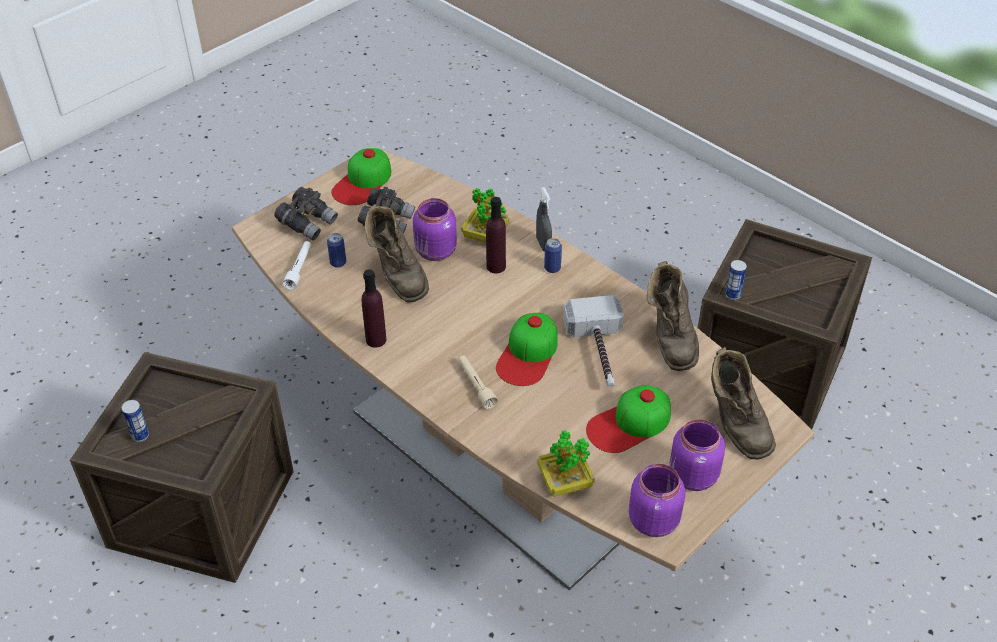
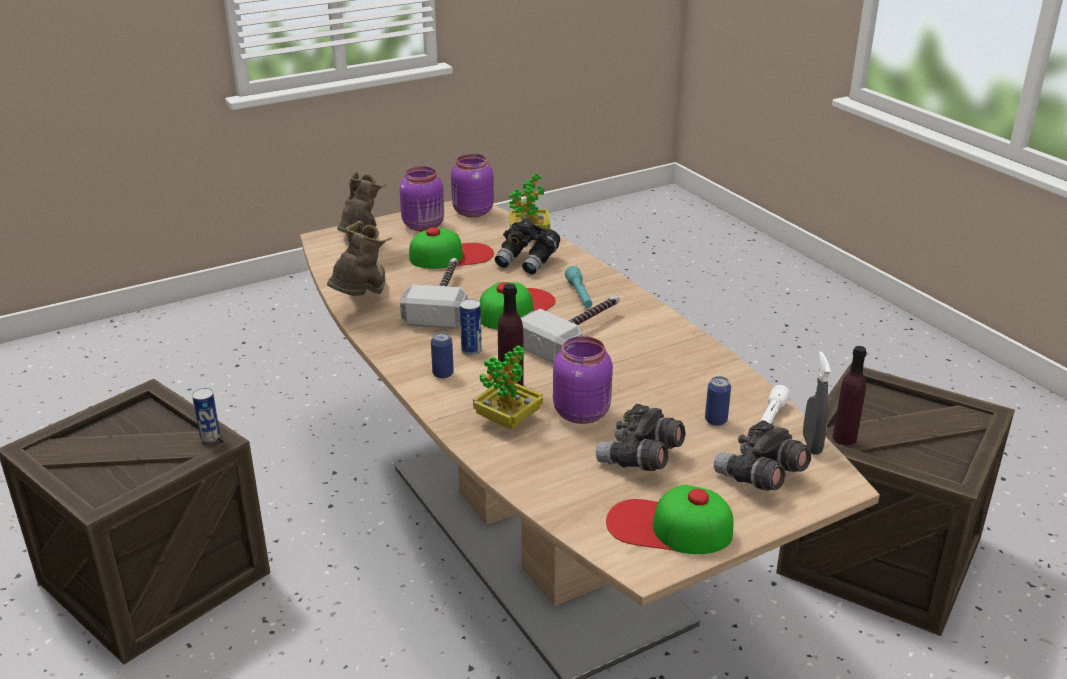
camera: 165 degrees left, 15 degrees down
can [122,400,149,442] -> can moved to [460,299,482,355]
cap [331,148,391,205] -> cap turned 120 degrees counterclockwise [606,485,734,554]
purple bottle [361,269,386,348] -> purple bottle moved to [833,346,867,445]
brown boot [365,204,429,303] -> none
beige flashlight [458,355,498,409] -> turquoise flashlight [565,266,592,308]
grey spray bottle [536,187,552,252] -> grey spray bottle moved to [803,351,831,454]
none -> black binoculars [495,218,560,274]
none -> hammer [521,295,620,364]

